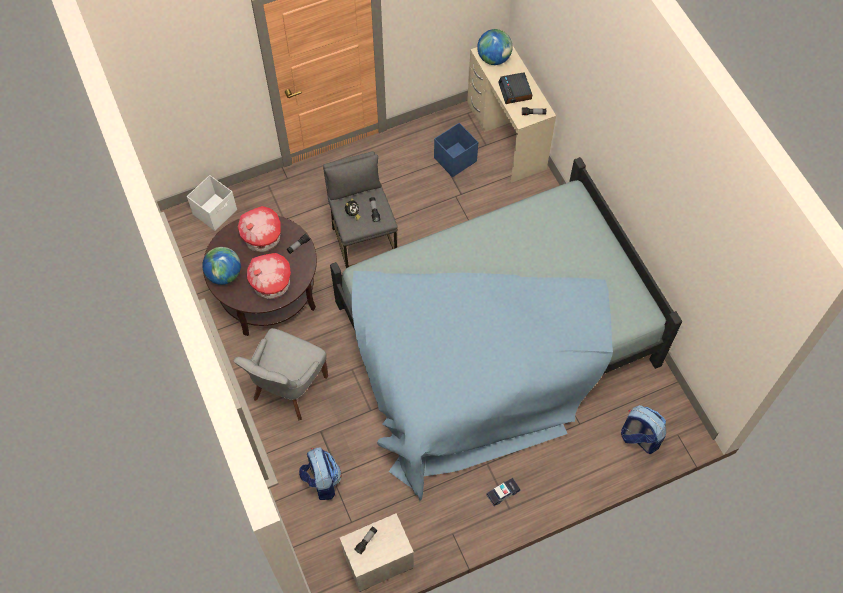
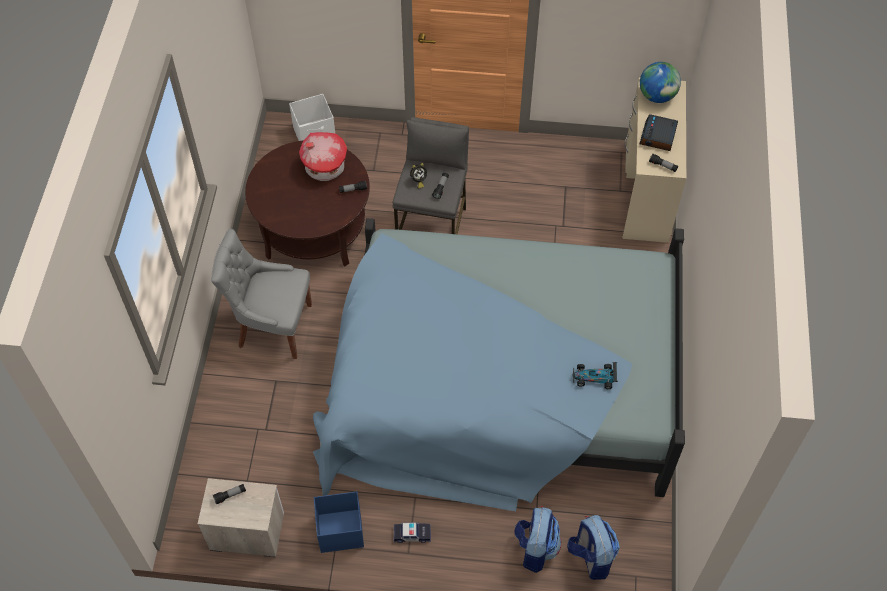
camera: 30 degrees right, 5 degrees down
globe [202,247,241,285] -> none
grey chair [233,328,328,420] -> grey chair turned 45 degrees clockwise [211,228,312,359]
toy house [247,253,291,299] -> none
backpack [299,448,342,500] -> backpack moved to [515,506,561,573]
blue storage box [434,123,478,177] -> blue storage box moved to [314,491,364,553]
none -> toy car [572,362,618,389]

